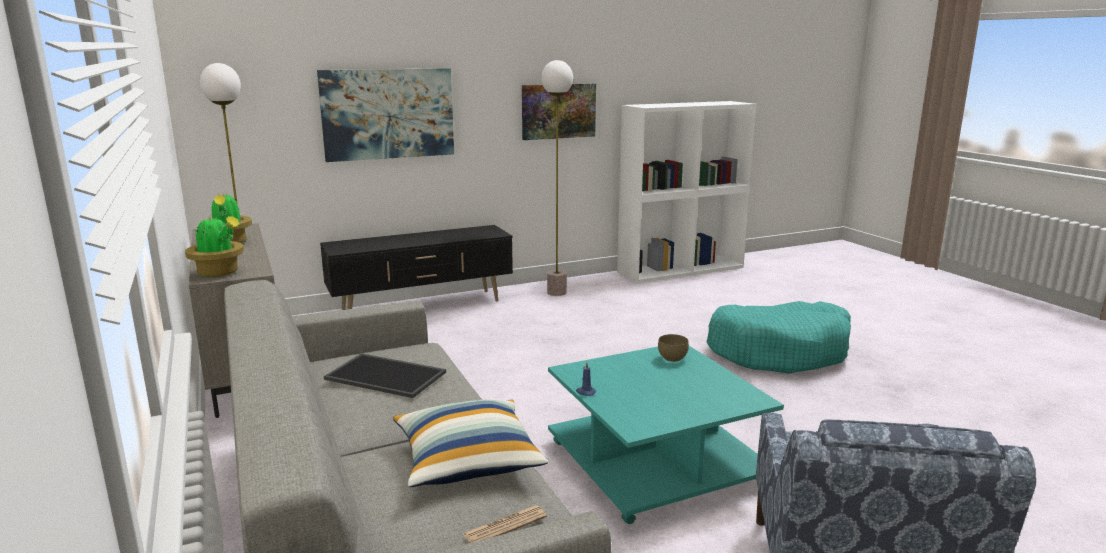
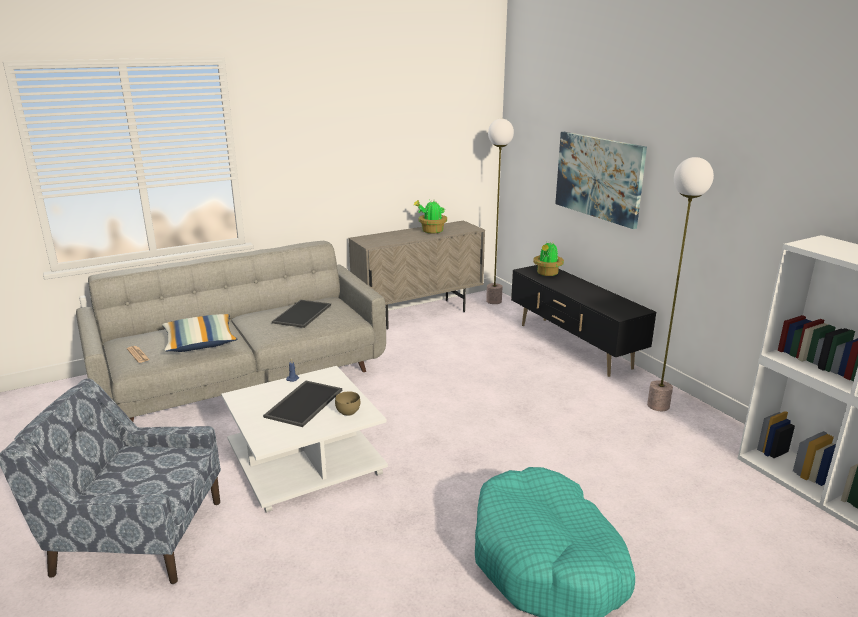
camera: 85 degrees right, 5 degrees up
potted plant [185,215,244,277] -> potted plant moved to [533,242,564,276]
picture [522,83,596,140] -> none
turquoise coffee table [548,346,784,524] -> white coffee table [221,366,388,513]
none -> tray [263,381,342,427]

